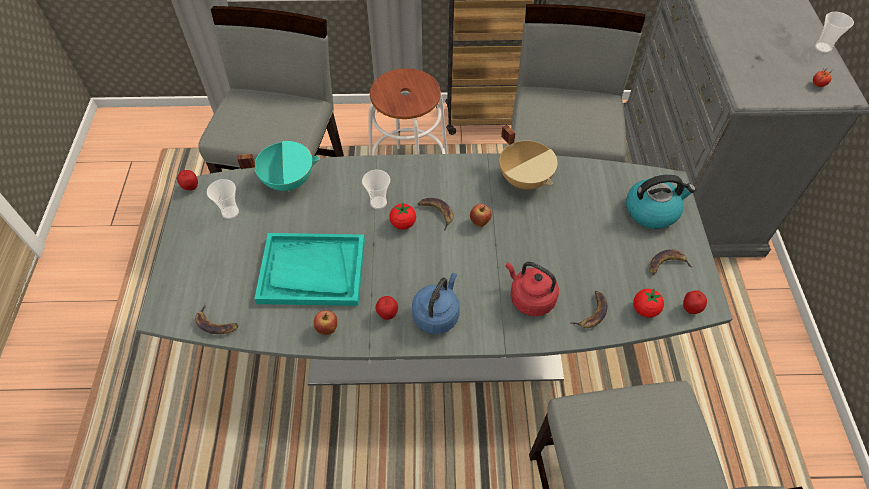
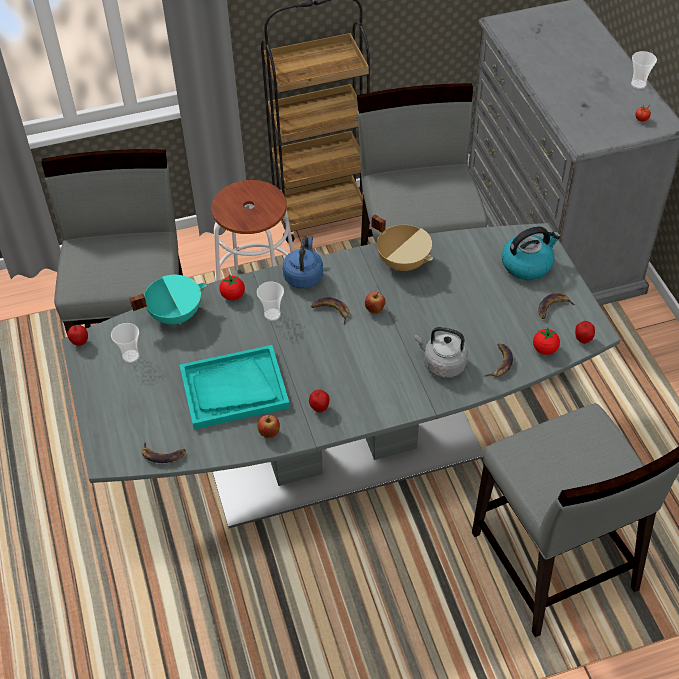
camera: 15 degrees left, 5 degrees down
tomato [389,202,416,230] -> tomato moved to [219,274,245,300]
blue kettle [412,273,460,334] -> blue kettle moved to [283,237,323,289]
red kettle [506,262,559,316] -> grey kettle [415,327,468,378]

